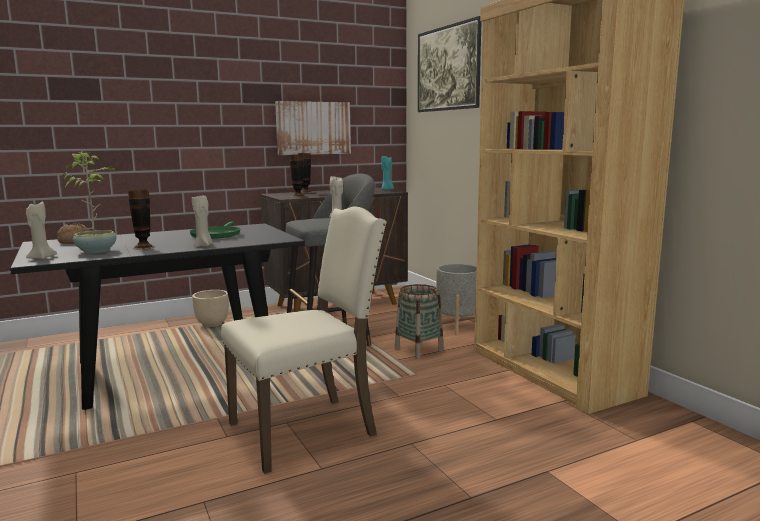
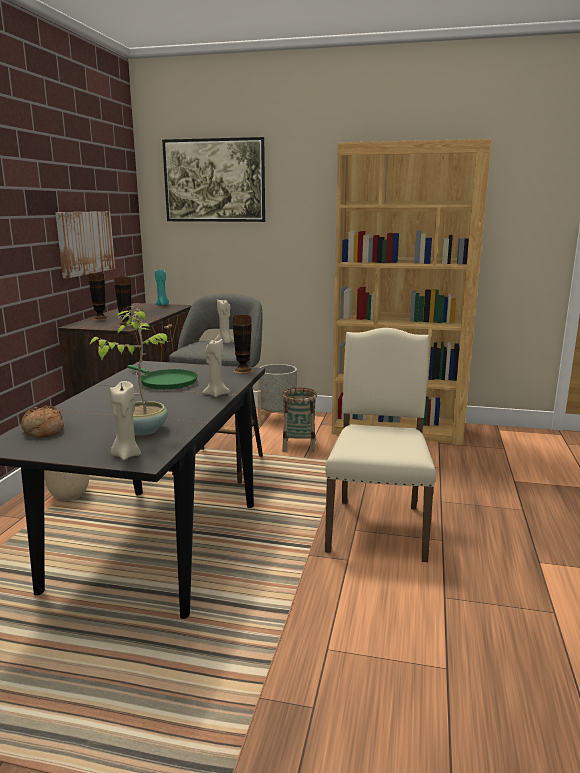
camera: 50 degrees left, 5 degrees up
vase [128,190,155,250] -> vase moved to [233,315,253,374]

